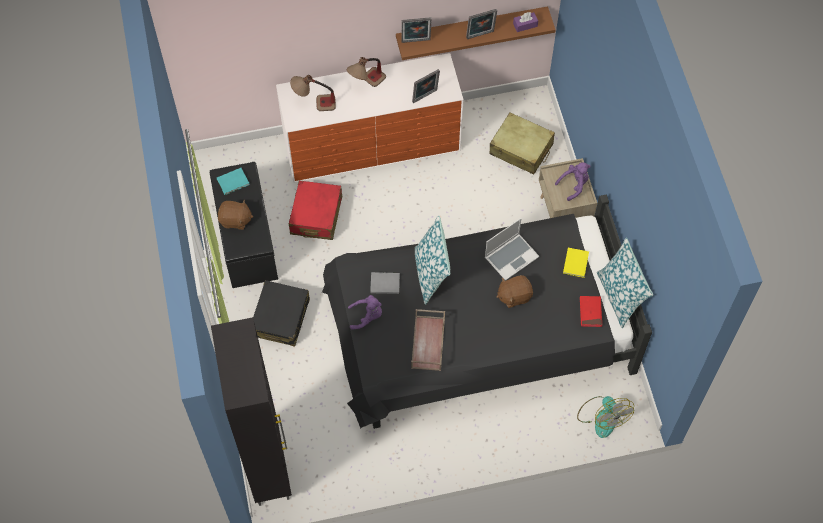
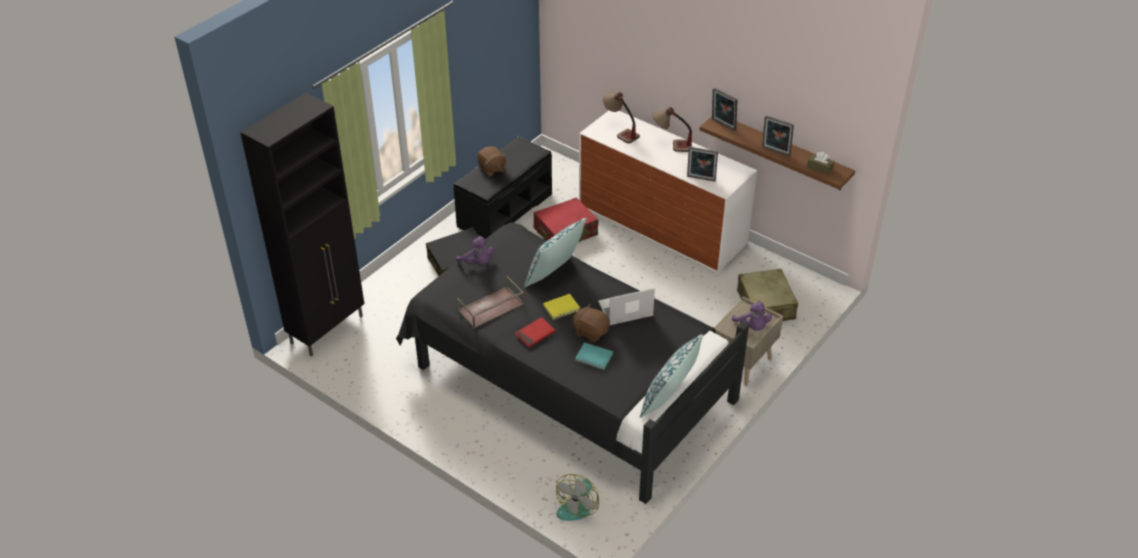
camera: 50 degrees right, 20 degrees down
turquoise book [217,168,250,195] -> turquoise book moved to [575,343,613,370]
grey book [370,272,400,294] -> none
laptop [485,218,539,281] -> laptop turned 150 degrees clockwise [598,288,655,325]
purple tissue box [513,12,538,32] -> brown tissue box [807,152,834,175]
purple plush toy [555,162,591,201] -> purple plush toy turned 45 degrees clockwise [732,301,772,331]
yellow book [563,248,589,278] -> yellow book moved to [543,294,580,320]
red book [580,296,602,327] -> red book moved to [515,317,555,347]

